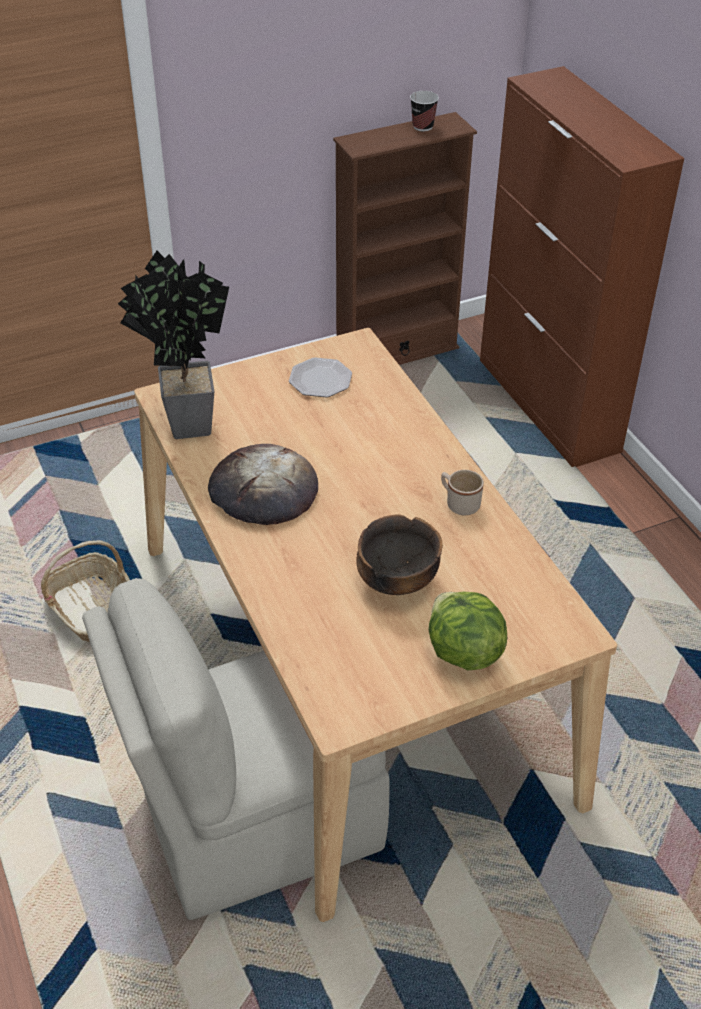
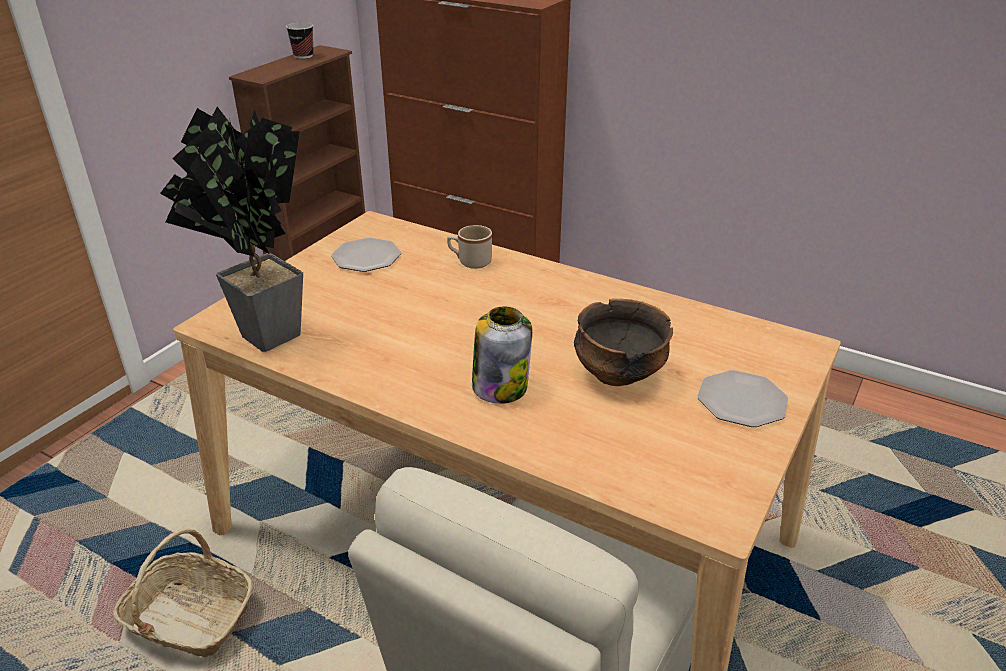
camera: 35 degrees left, 10 degrees down
bread [208,444,318,525] -> none
lettuce [429,592,507,670] -> plate [697,370,789,427]
beige mug [441,470,484,515] -> beige mug moved to [447,225,492,269]
none -> jar [472,307,532,404]

